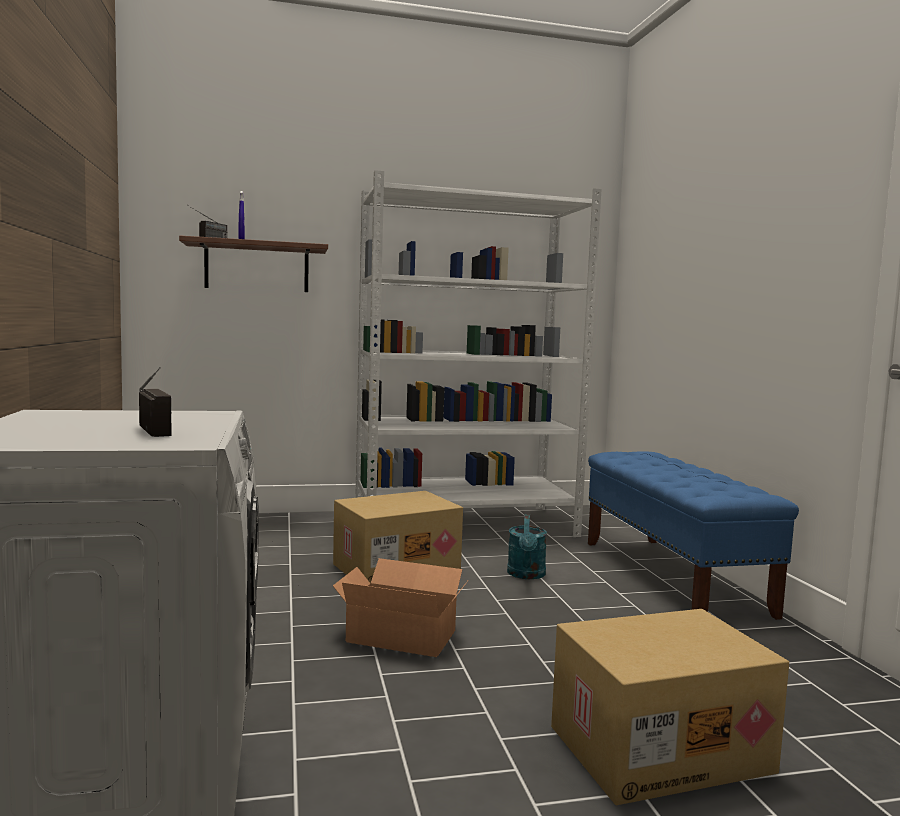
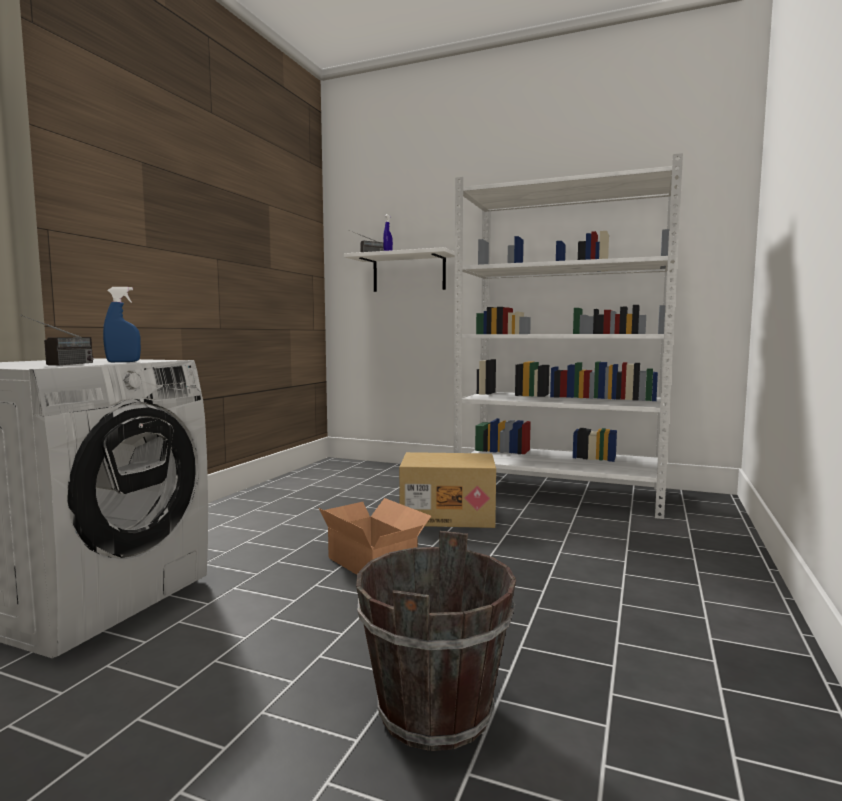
camera: 35 degrees right, 0 degrees up
brown shelf [179,236,328,292] -> white shelf [344,247,455,292]
turquoise watering can [507,514,547,579] -> none
cardboard box [551,609,789,805] -> brown bucket [356,531,516,751]
blue bench [588,451,799,620] -> none
none -> blue spray bottle [103,287,141,362]

